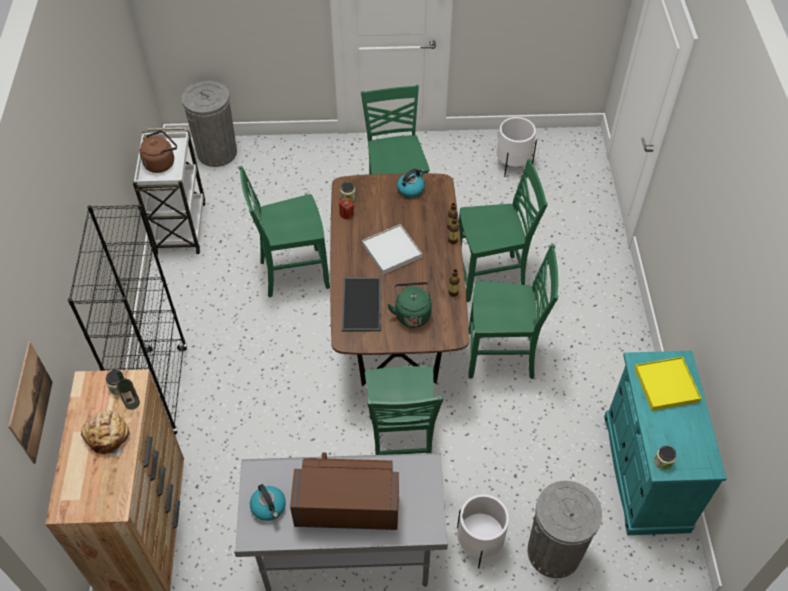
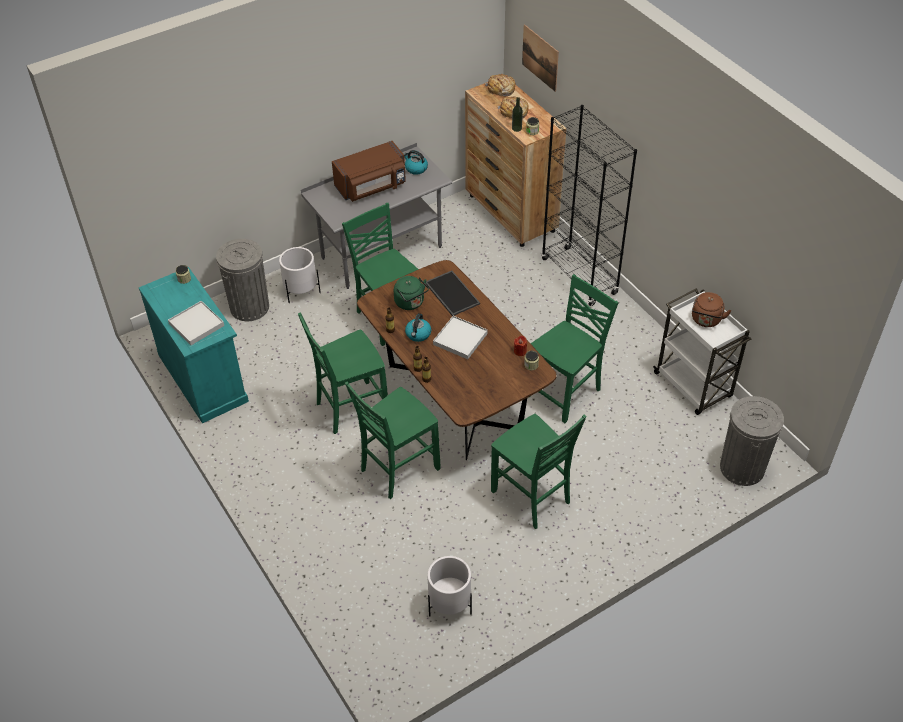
camera: 150 degrees right, 5 degrees down
kettle [397,168,425,198] -> kettle moved to [405,313,431,342]
yellow tray [635,357,701,411] -> white tray [168,301,224,345]
none -> bread [485,74,515,97]

